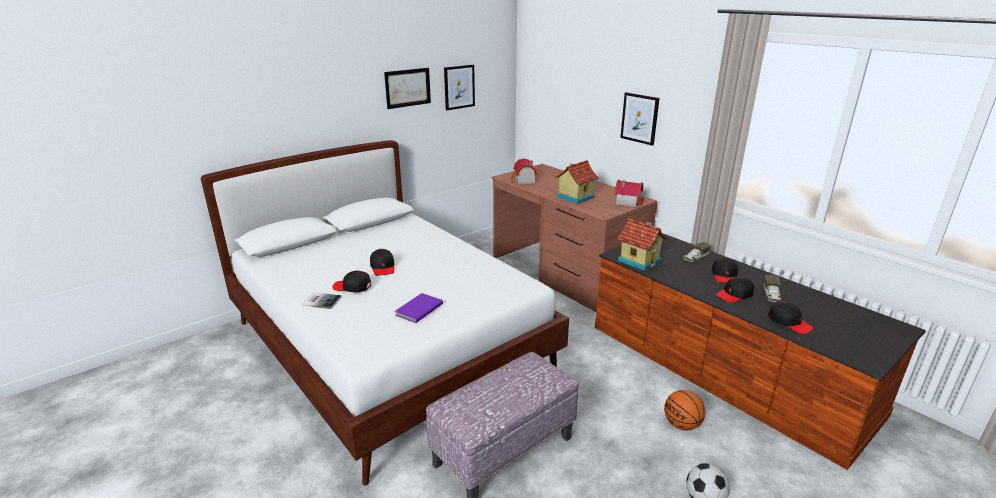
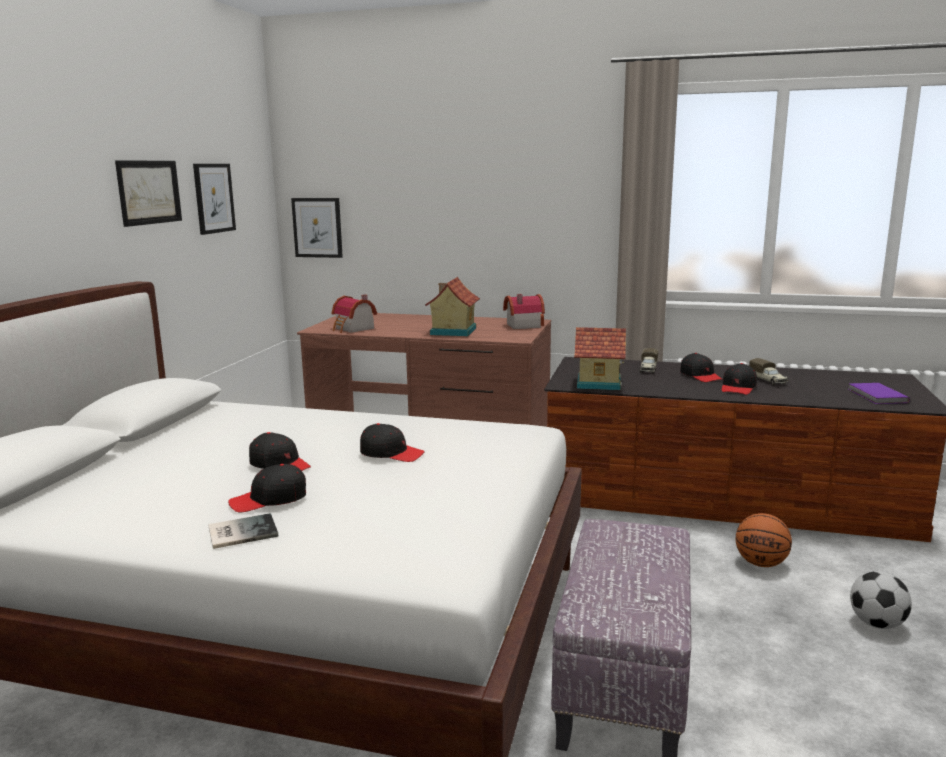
camera: 35 degrees left, 10 degrees down
purple book [395,293,443,323] -> purple book moved to [848,383,910,404]
picture [620,92,660,146] -> picture moved to [291,198,343,258]
black cap [768,301,814,334] -> black cap moved to [360,423,425,462]

